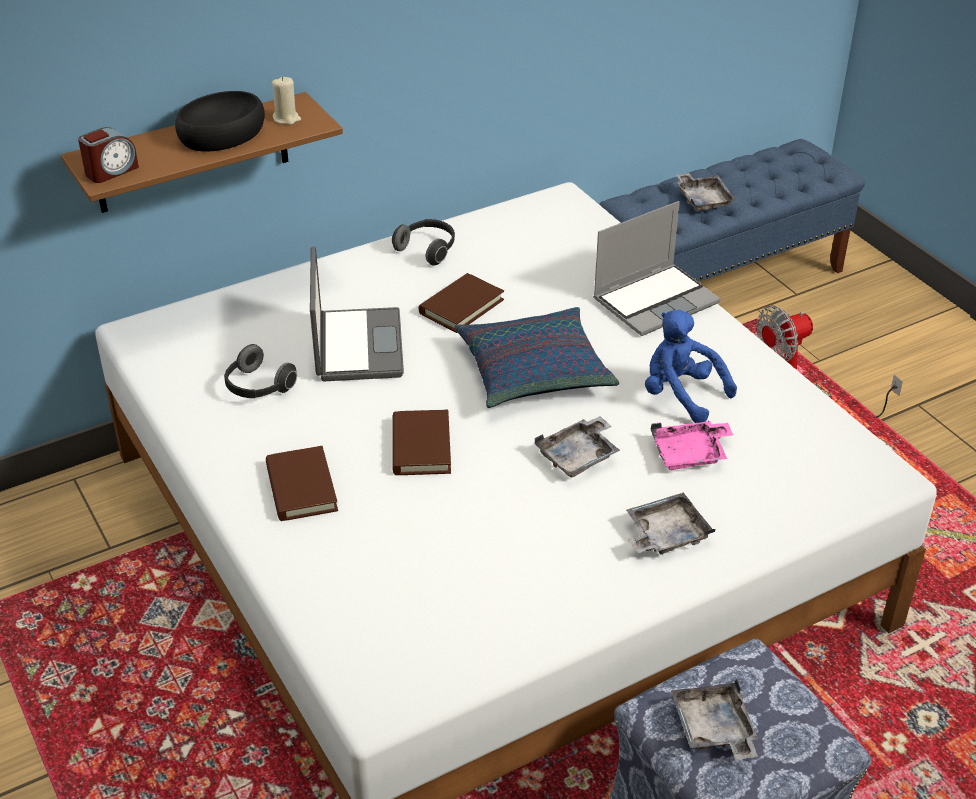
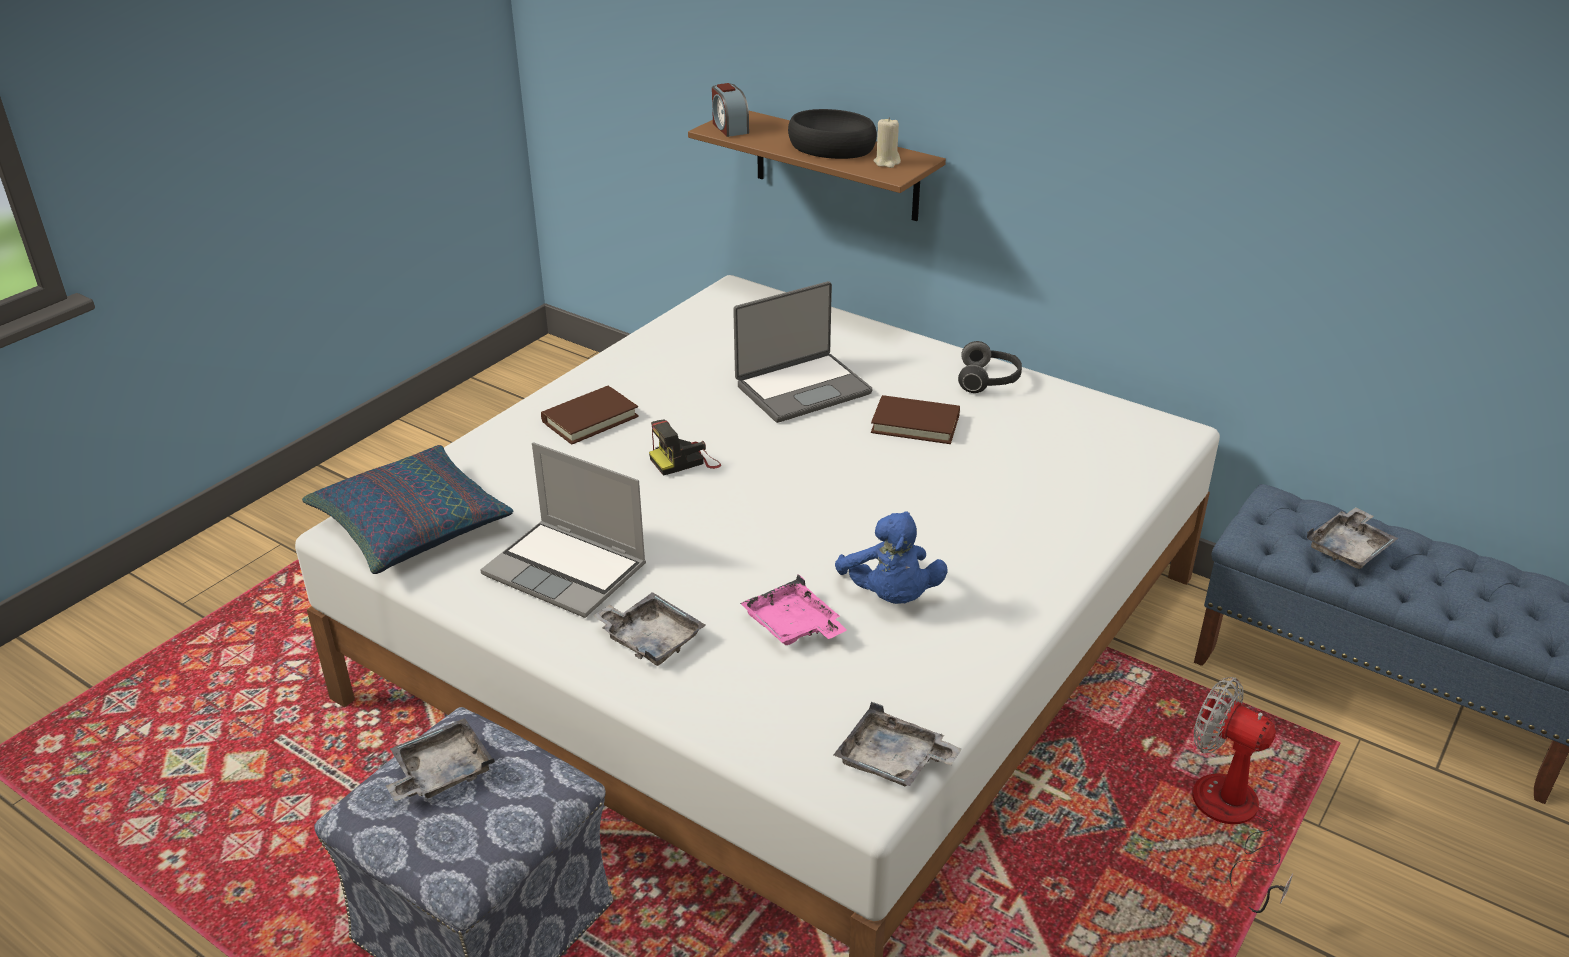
camera: 65 degrees right, 5 degrees down
alarm clock [78,127,139,183] -> alarm clock turned 45 degrees clockwise [712,83,749,137]
headphones [224,344,297,398] -> none
brown book [392,410,451,475] -> camera [649,420,721,476]
blue pillow [455,307,619,408] -> blue pillow moved to [302,445,513,574]
grey tray [535,416,620,478] -> grey tray moved to [834,702,962,786]
laptop [593,201,721,336] -> laptop moved to [480,443,646,618]
blue plush toy [645,310,737,423] -> blue plush toy turned 150 degrees clockwise [835,511,948,604]

